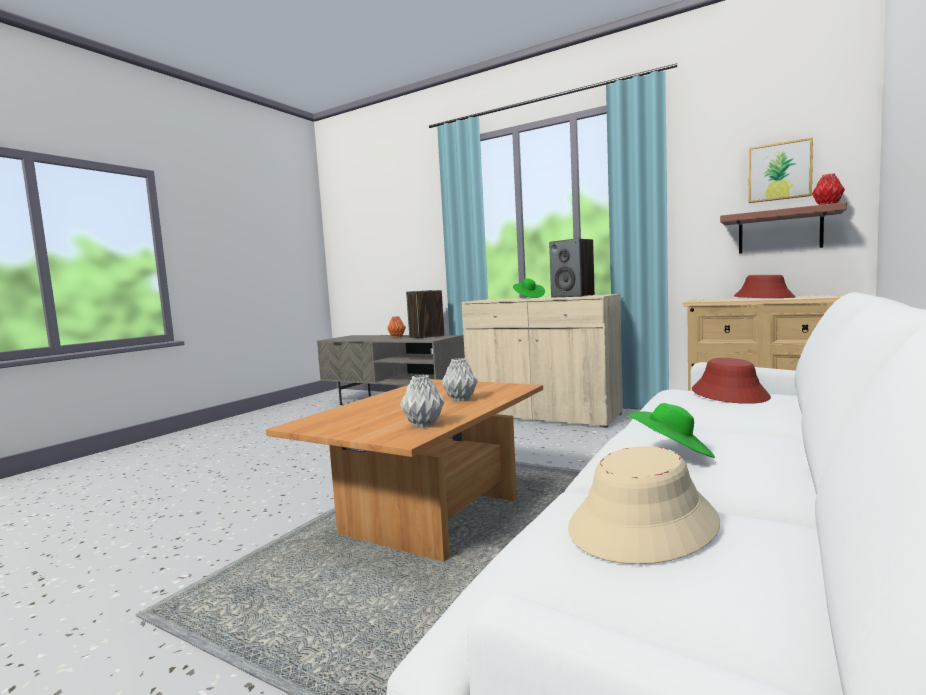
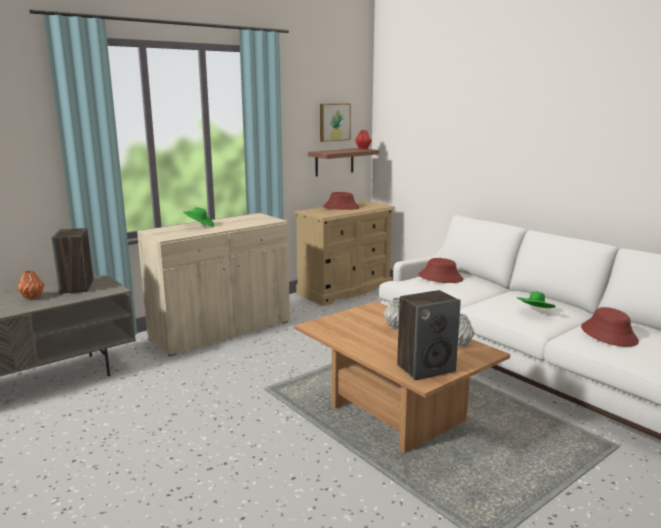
camera: 70 degrees left, 10 degrees up
speaker [549,238,595,297] -> speaker moved to [397,290,461,380]
beige hat [568,446,720,564] -> red hat [581,307,639,347]

